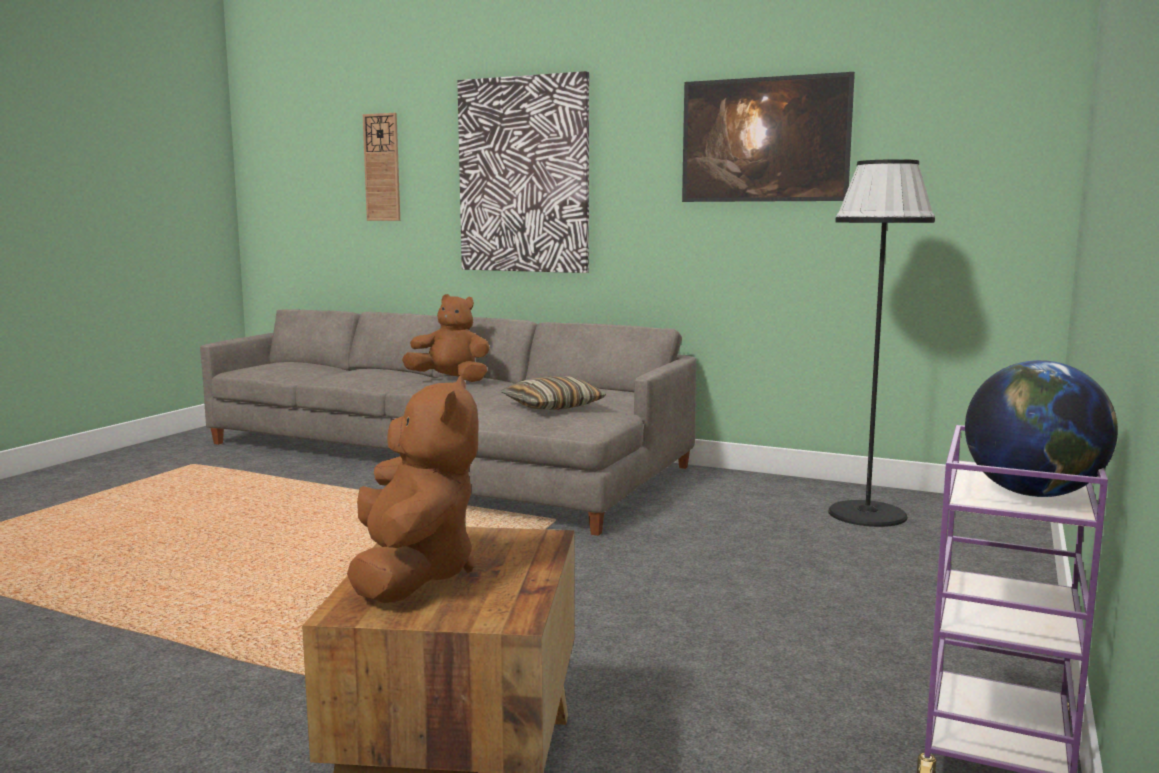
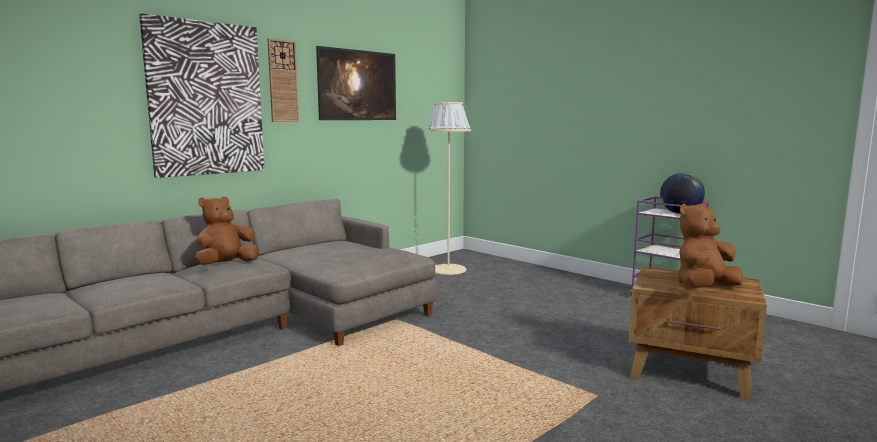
camera: 70 degrees left, 0 degrees up
brown plush toy [347,376,478,603] -> brown plush toy turned 45 degrees counterclockwise [678,204,743,288]
wall clock [363,113,400,221] -> wall clock moved to [268,38,299,122]
pillow [501,376,606,410] -> none
black floor lamp [828,159,935,527] -> beige floor lamp [427,102,471,275]

